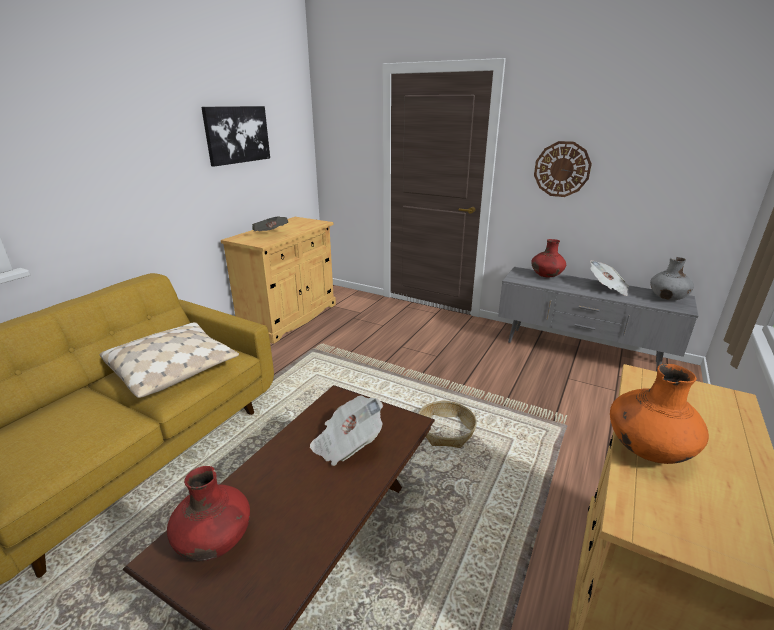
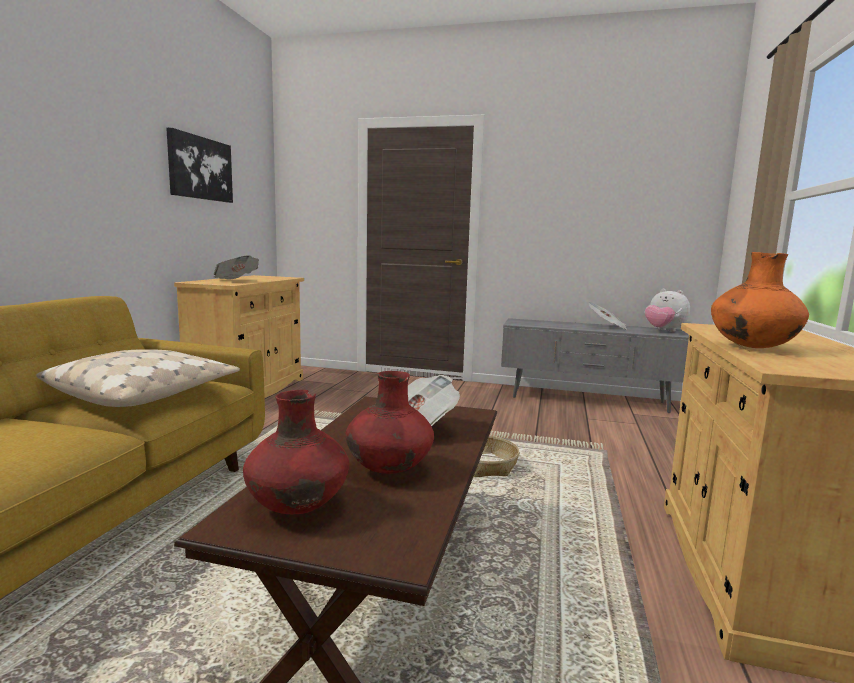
camera: 15 degrees left, 15 degrees down
red vase [531,239,566,278] -> red vase moved to [345,371,434,474]
wall clock [534,141,592,197] -> none
grey vase [650,257,694,300] -> plush toy [645,289,690,332]

